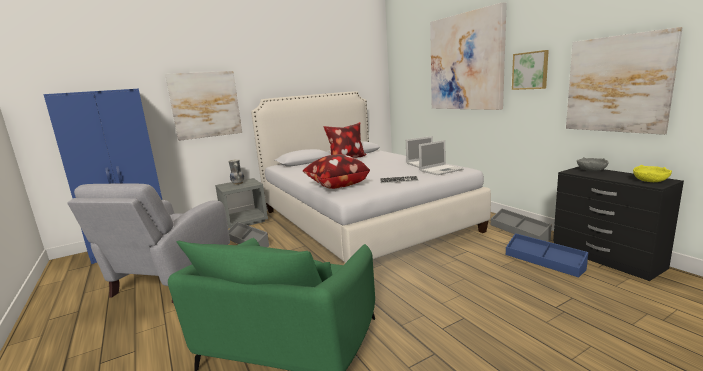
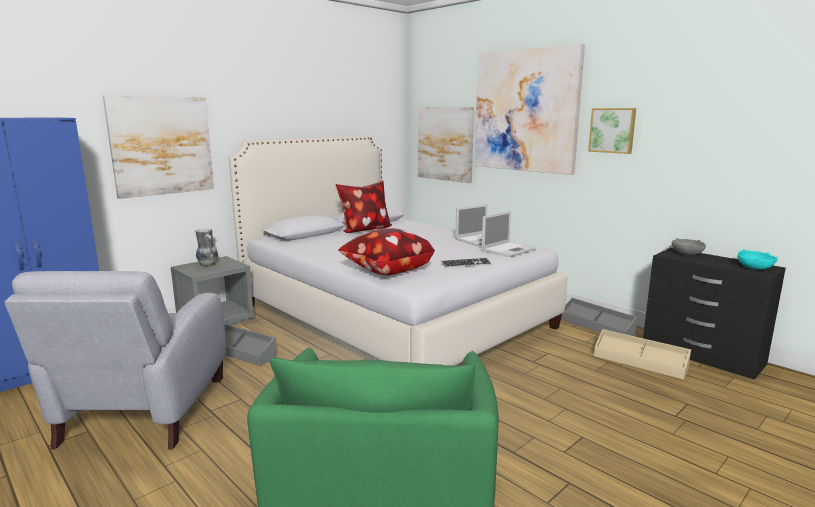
camera: 15 degrees left, 0 degrees up
blue storage box [506,233,589,277] -> beige storage box [594,329,691,380]
picture [566,27,683,135] -> picture moved to [418,107,474,183]
yellow bowl [633,165,672,182] -> turquoise bowl [738,249,778,270]

